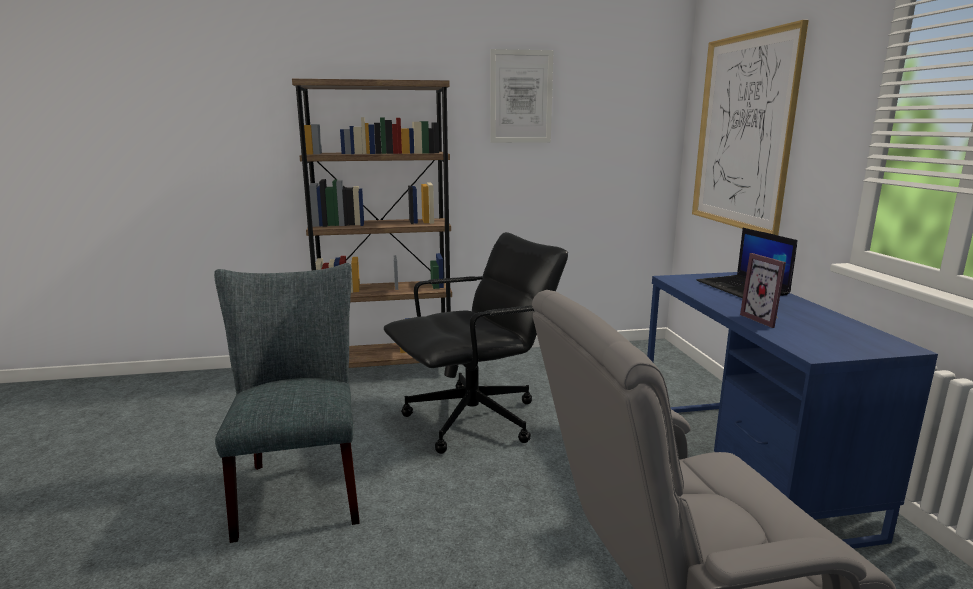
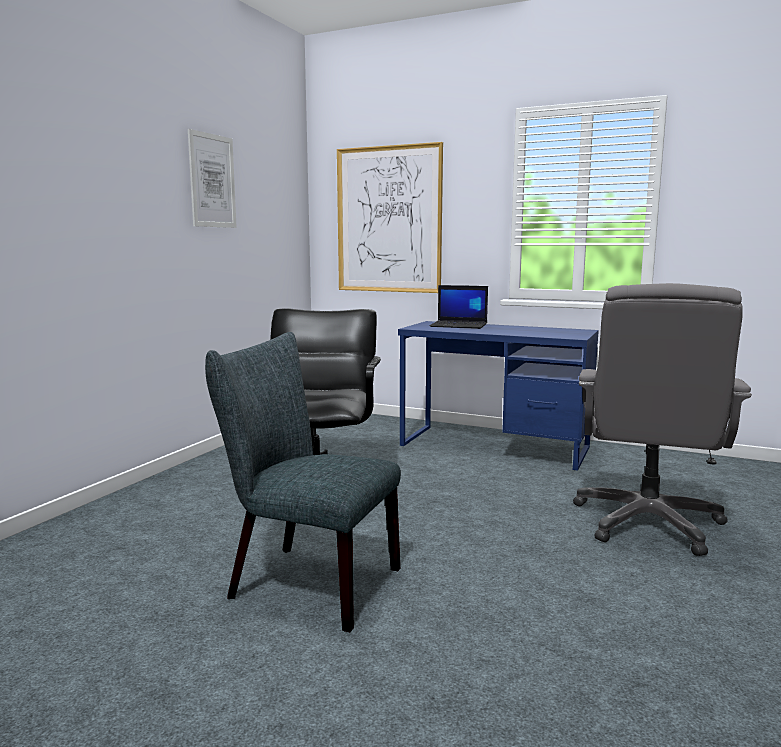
camera: 55 degrees left, 5 degrees down
brown bookcase [292,79,452,368] -> none
picture frame [740,253,786,328] -> none

